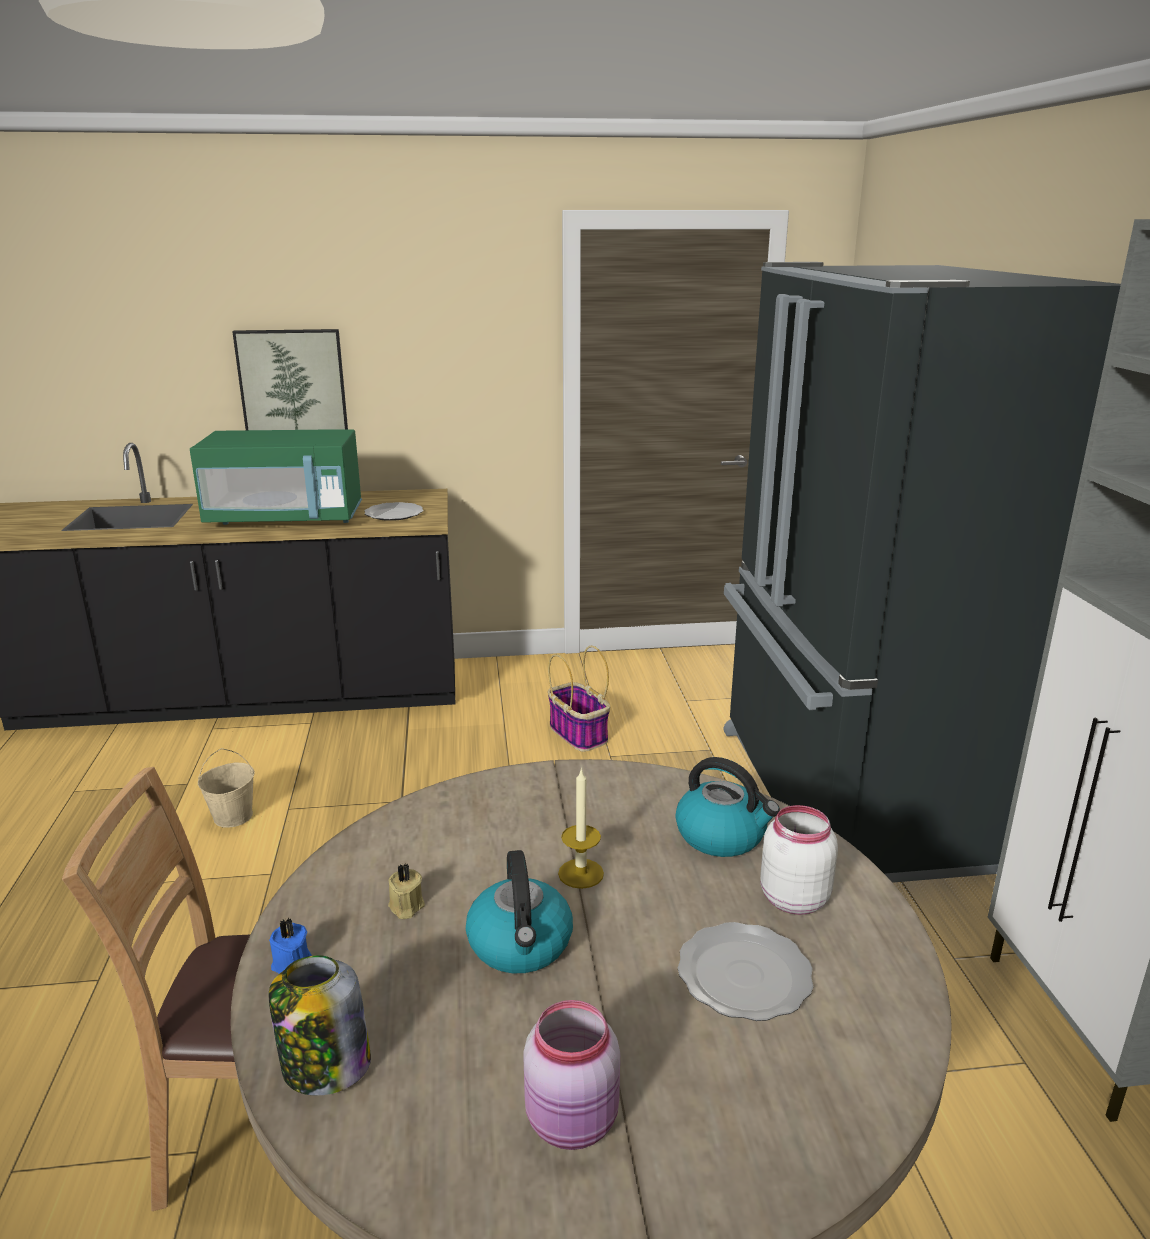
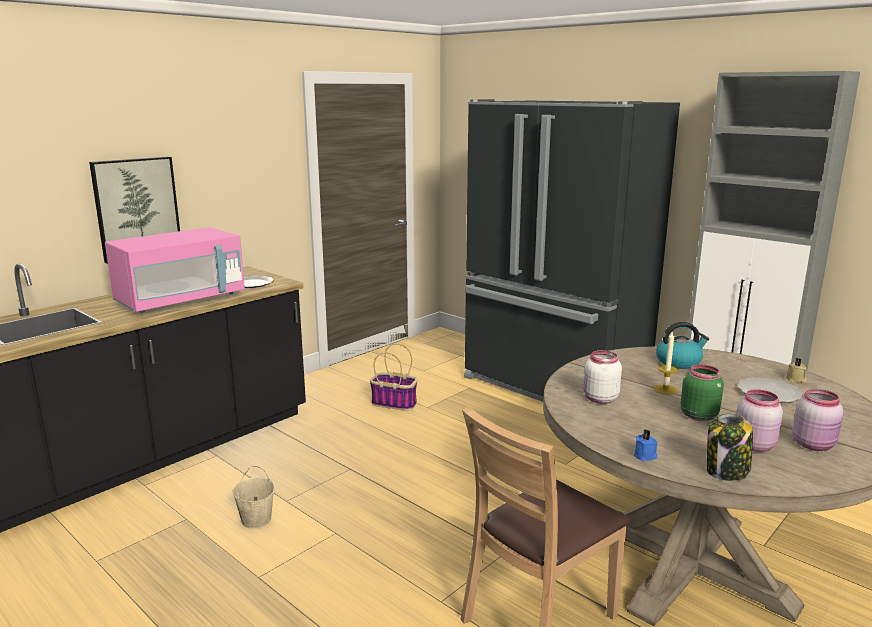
camera: 40 degrees left, 5 degrees down
green microwave [190,430,362,525] -> pink microwave [105,227,245,313]
beige candle [388,864,425,919] -> beige candle moved to [786,358,807,382]
kettle [466,850,573,973] -> green jar [680,364,724,421]
white jar [760,805,838,915] -> white jar moved to [583,350,622,404]
none -> pink jar [736,389,783,452]

